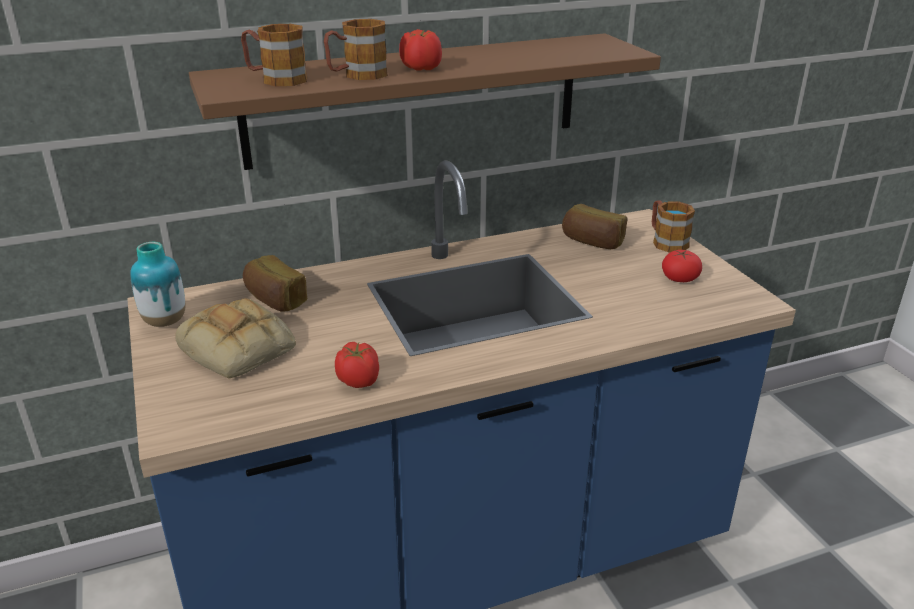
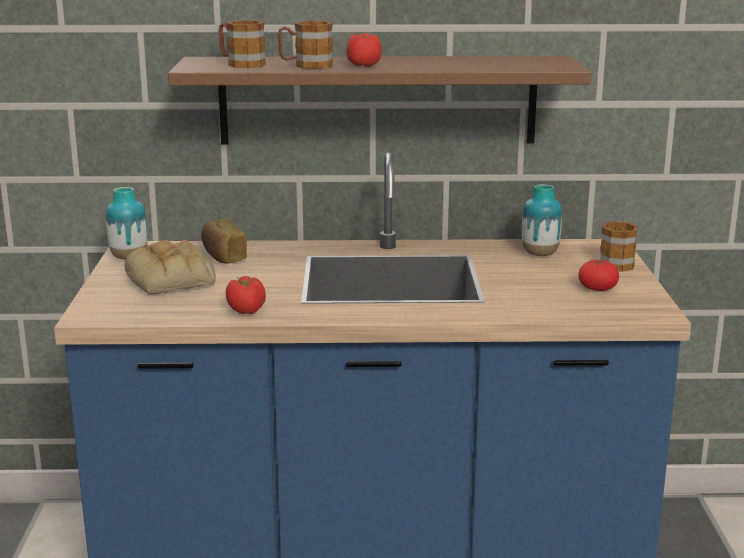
camera: 20 degrees right, 10 degrees down
bread [562,204,627,249] -> vase [522,184,562,256]

